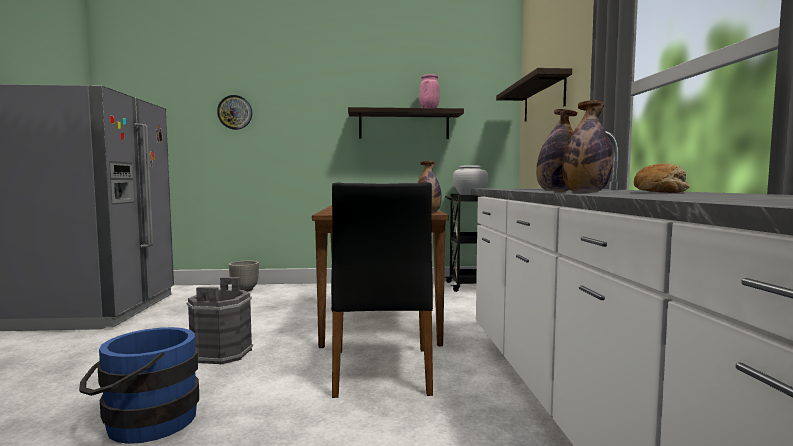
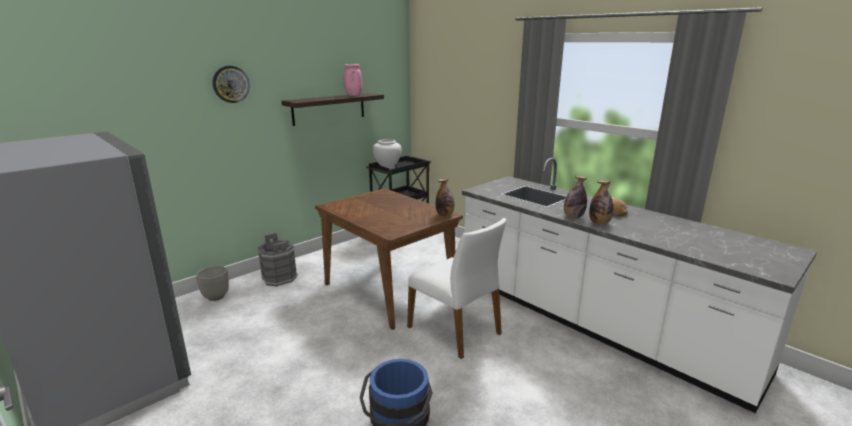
camera: 40 degrees left, 15 degrees up
grey bucket [186,277,253,365] -> grey bucket moved to [257,233,298,286]
wall clock [217,95,252,130] -> wall clock moved to [212,66,250,103]
black chair [331,182,433,398] -> white chair [407,218,506,359]
shelf [496,68,572,121] -> none

